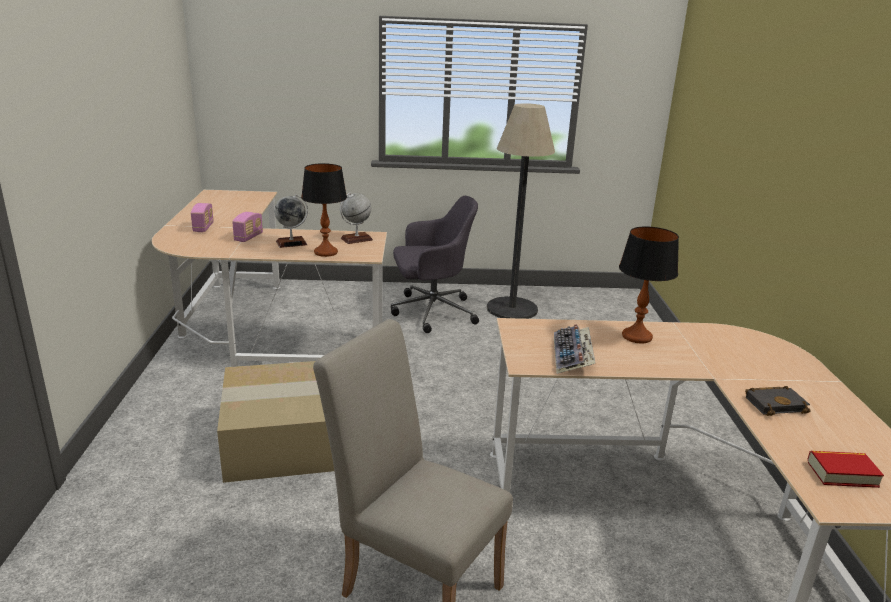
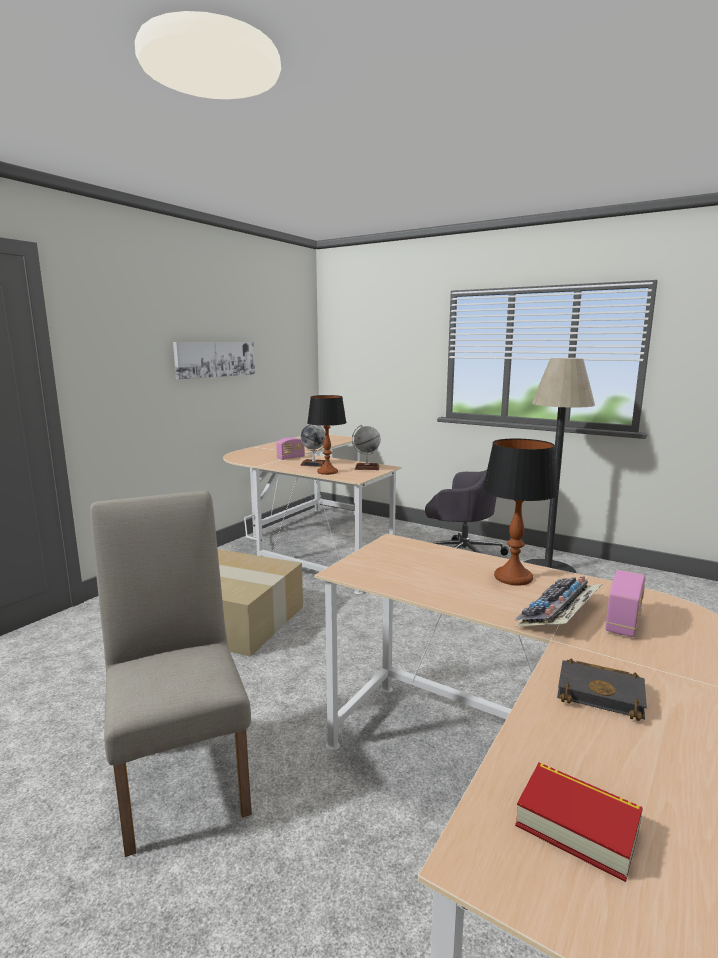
camera: 35 degrees right, 10 degrees down
radio [191,203,214,232] -> radio moved to [605,570,646,637]
keyboard [554,324,595,374] -> keyboard moved to [514,576,602,627]
none -> picture [173,342,255,380]

